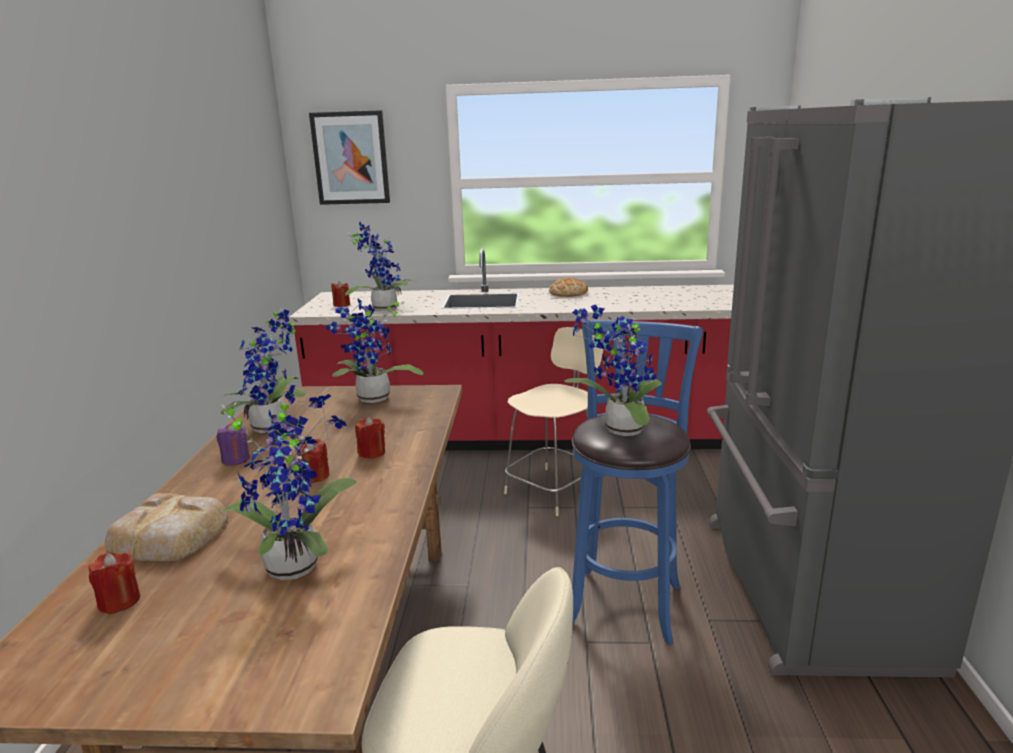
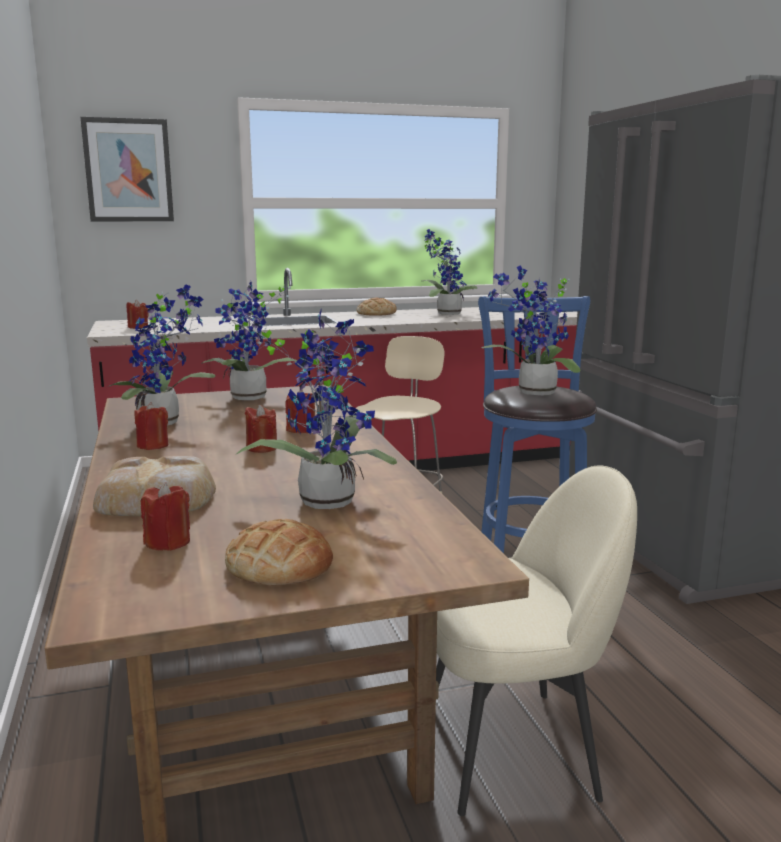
camera: 20 degrees left, 5 degrees down
purple candle [216,424,250,466] -> red candle [134,402,168,450]
potted plant [345,222,416,311] -> potted plant moved to [423,229,477,315]
none -> bread [225,519,333,585]

